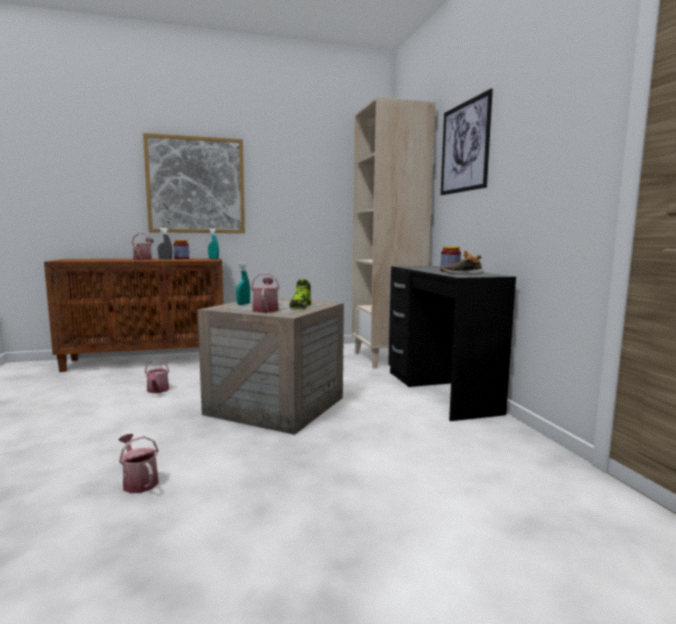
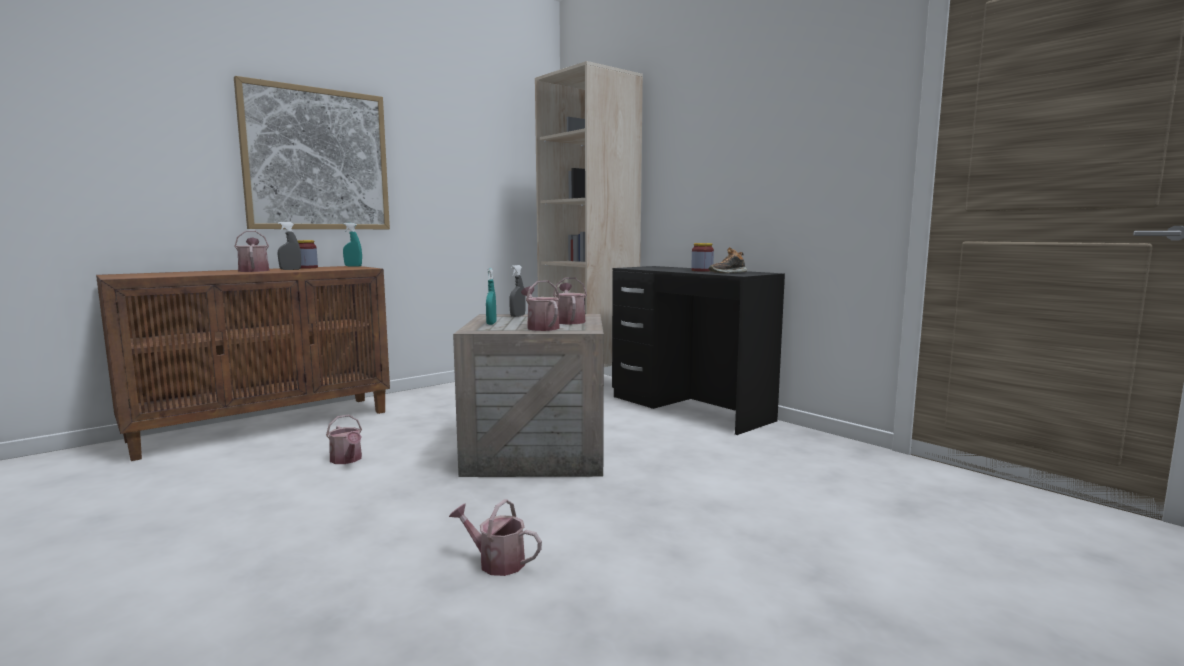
camera: 25 degrees left, 0 degrees up
shoe [290,279,311,309] -> watering can [553,277,587,325]
picture [441,89,493,195] -> none
none -> grey spray bottle [509,265,525,317]

